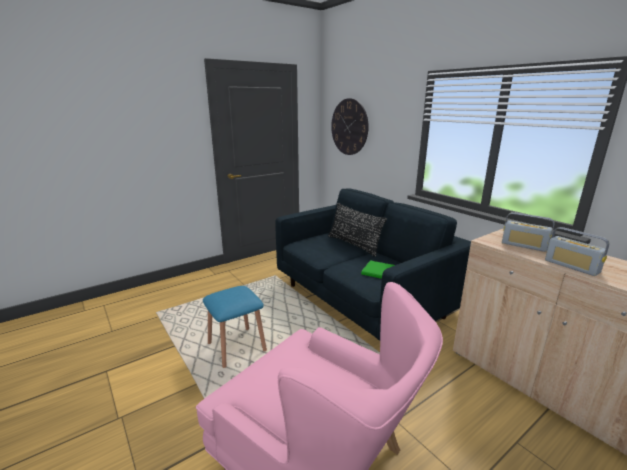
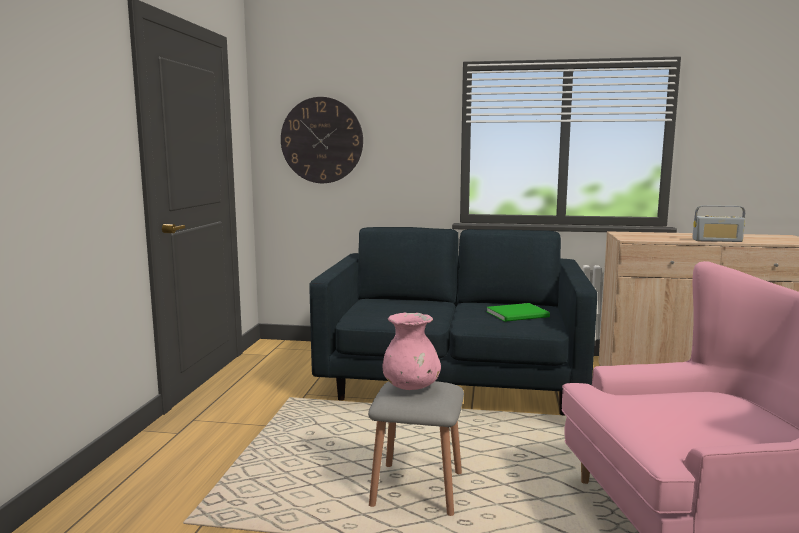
camera: 45 degrees left, 10 degrees down
blue stool [203,286,267,368] -> grey stool [368,381,464,516]
black pillow [328,203,387,257] -> none
radio [502,212,554,252] -> none
none -> pink vase [383,313,441,390]

